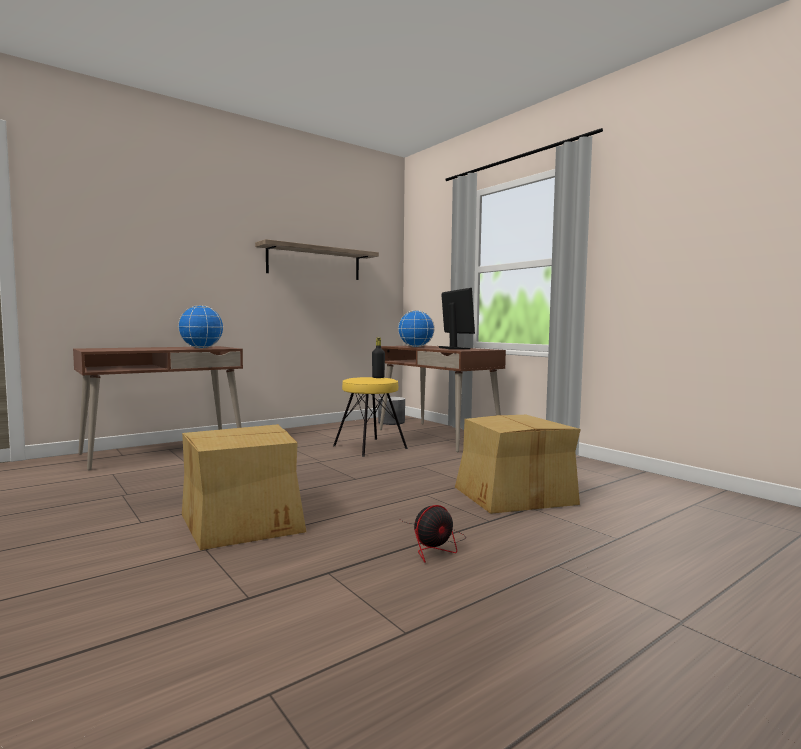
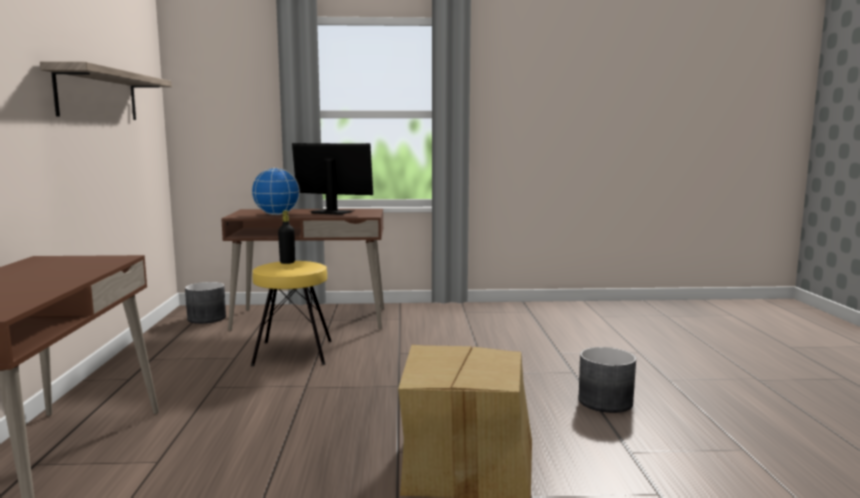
camera: 55 degrees left, 5 degrees up
globe [178,305,223,348] -> none
fan [399,505,465,563] -> grey planter [578,347,636,413]
cardboard box [455,415,581,514] -> none

